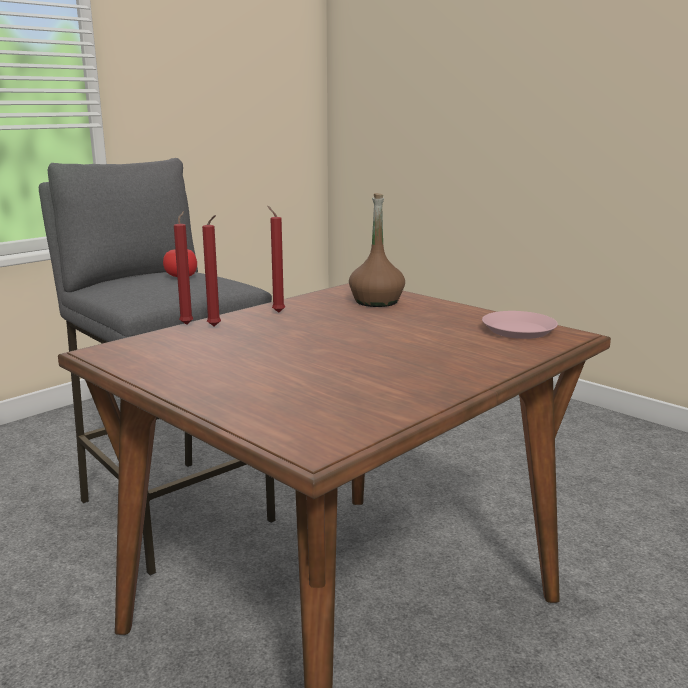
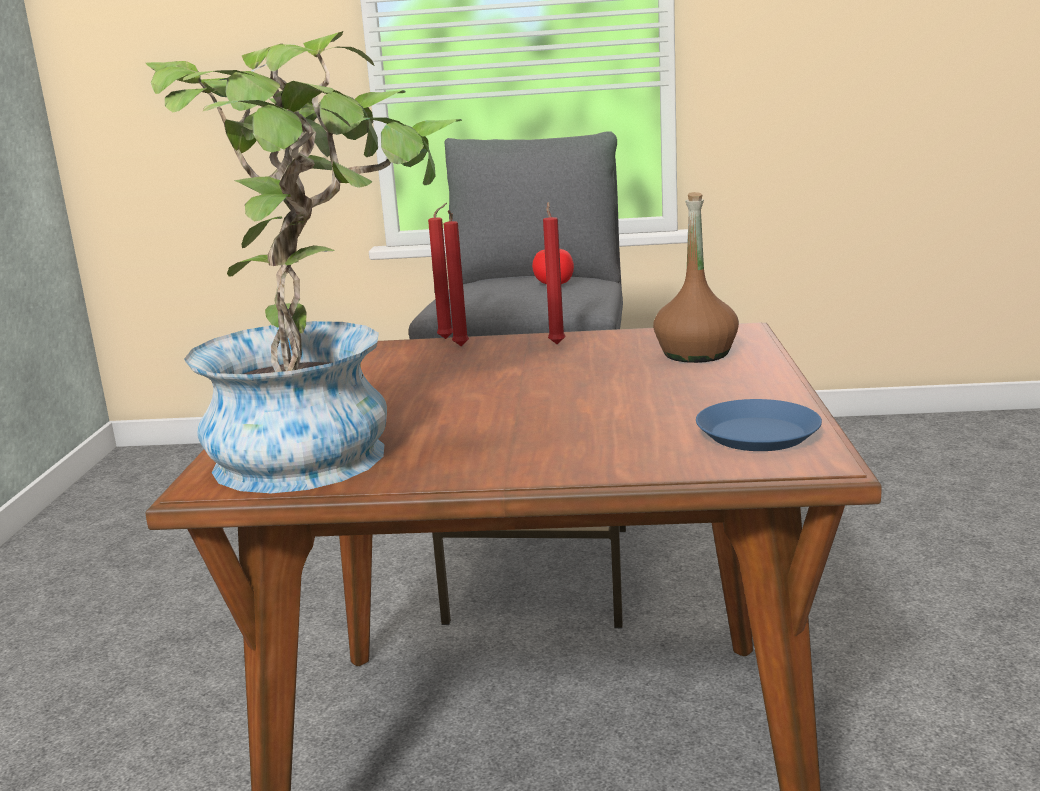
camera: 50 degrees right, 0 degrees up
pink plate [482,311,558,339] -> blue plate [696,399,822,451]
none -> potted plant [146,31,462,493]

